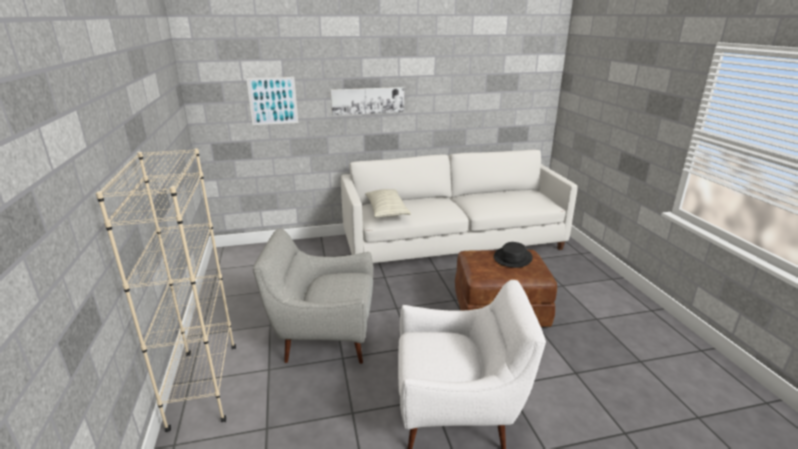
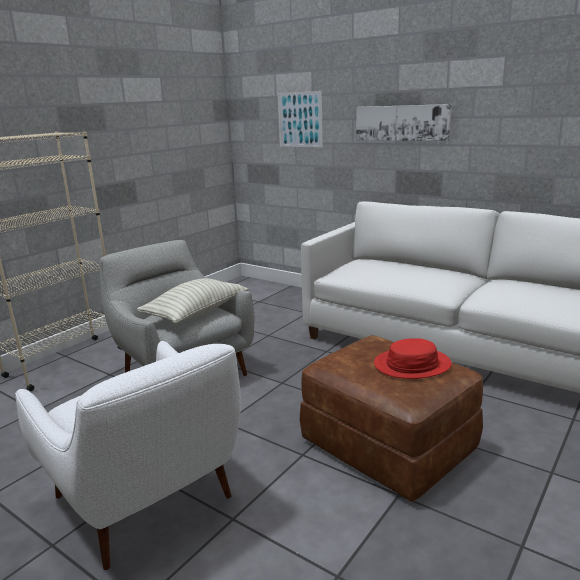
camera: 50 degrees right, 5 degrees down
pillow [365,189,411,218] -> pillow moved to [137,278,248,323]
black hat [494,242,533,268] -> red hat [374,338,452,379]

